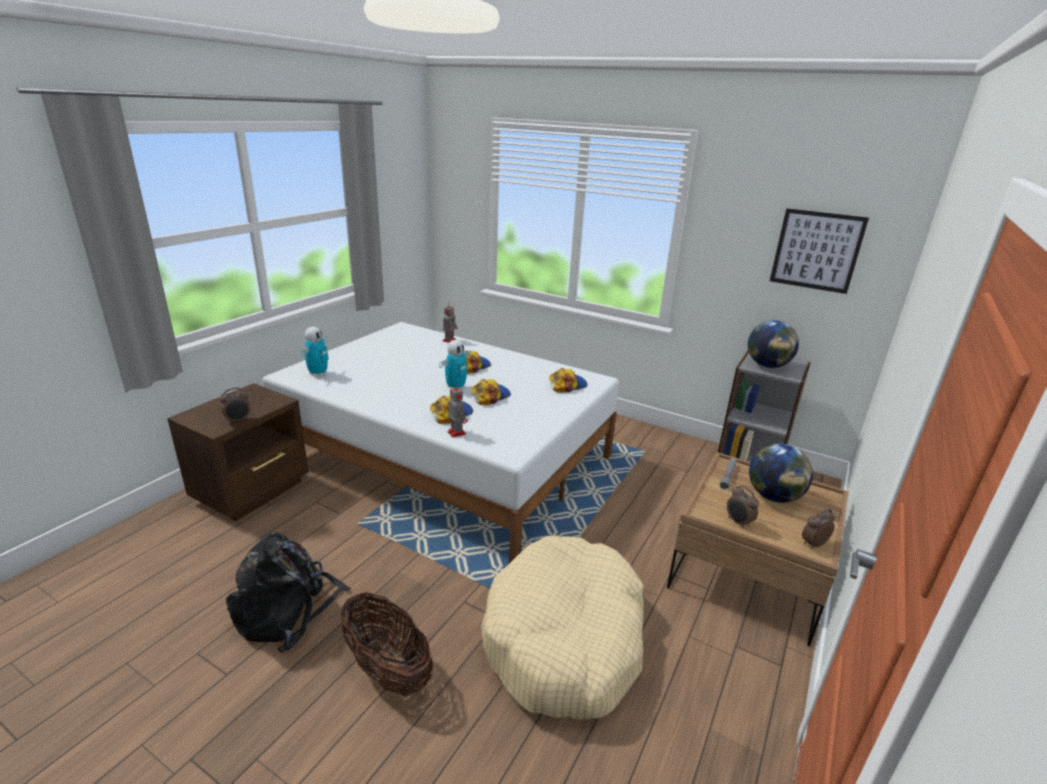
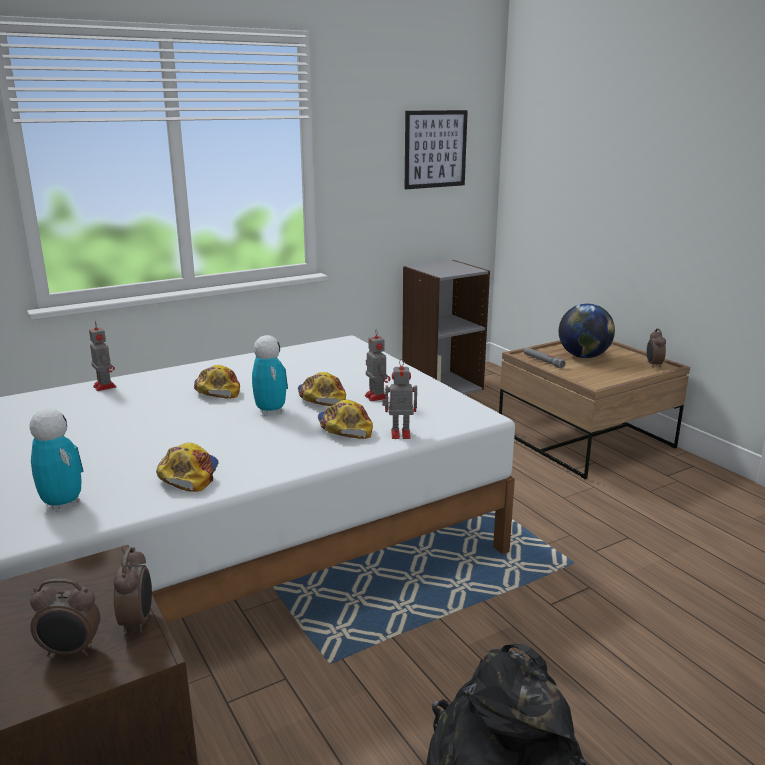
camera: 60 degrees left, 5 degrees down
basket [341,592,433,697] -> none
beige dog bed [481,536,644,720] -> none
cap [549,368,588,393] -> cap moved to [156,443,219,492]
alarm clock [727,486,759,529] -> alarm clock moved to [30,579,100,657]
globe [748,320,799,368] -> none
none -> toy robot [365,329,390,401]

